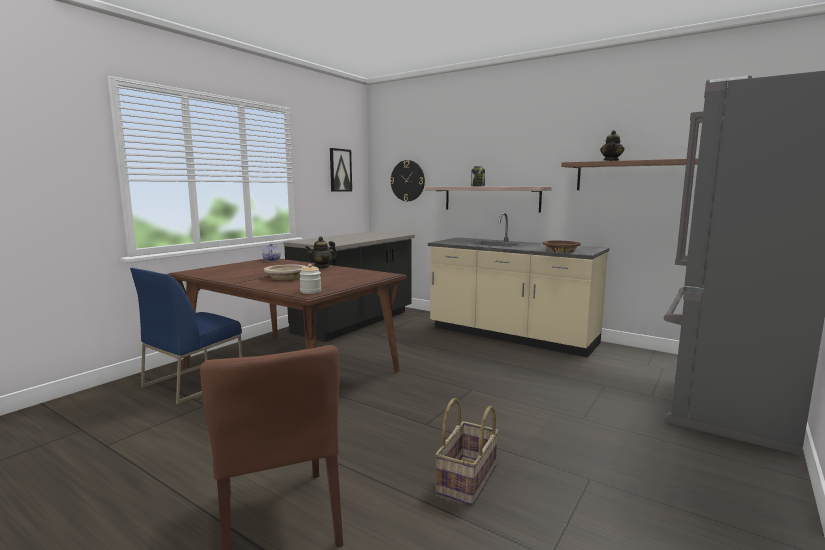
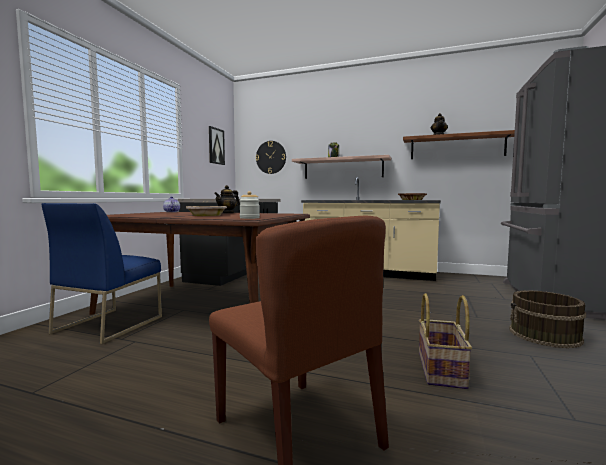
camera: 15 degrees left, 5 degrees down
none -> brown bucket [509,290,586,348]

